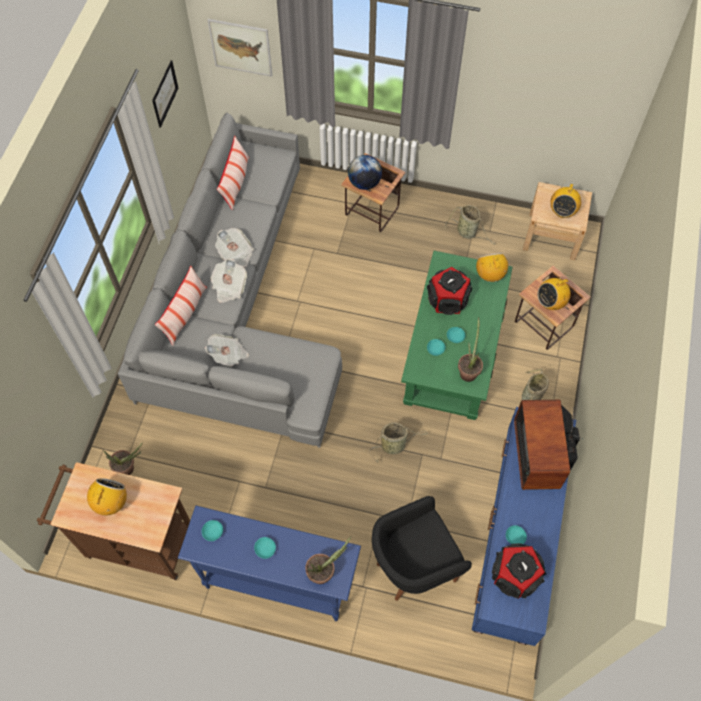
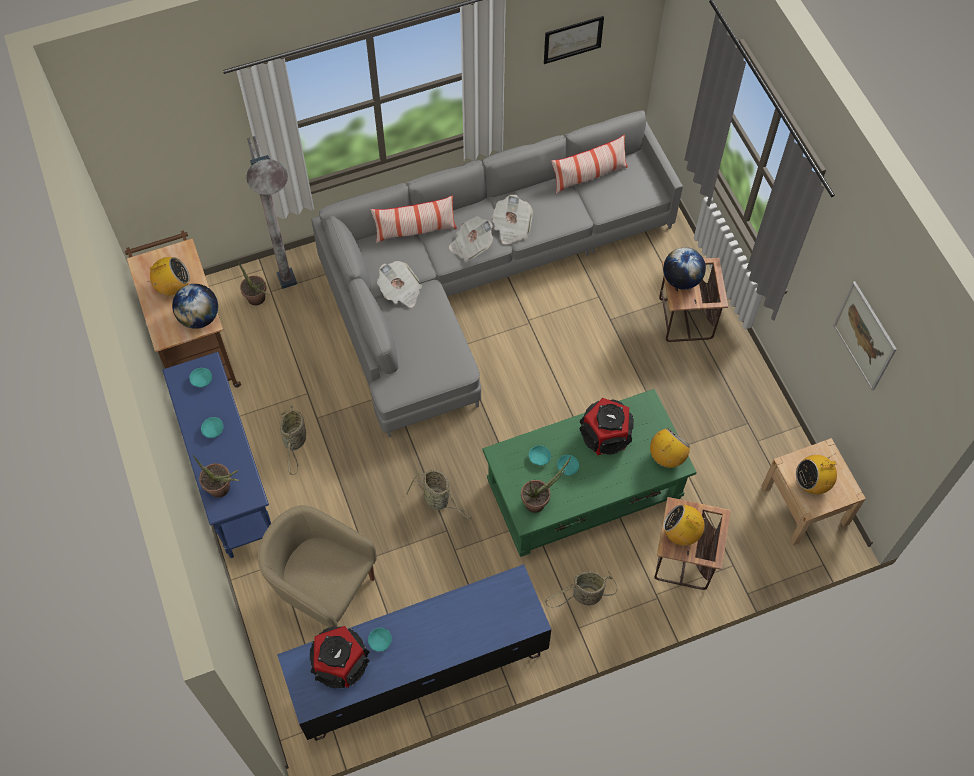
camera: 55 degrees right, 0 degrees up
picture [208,19,272,77] -> picture moved to [833,281,897,391]
black armchair [372,496,472,601] -> beige armchair [258,505,377,628]
basket [445,205,495,245] -> basket moved to [280,405,306,475]
television [514,400,583,490] -> none
none -> globe [172,284,218,329]
none -> grey floor lamp [246,136,297,289]

